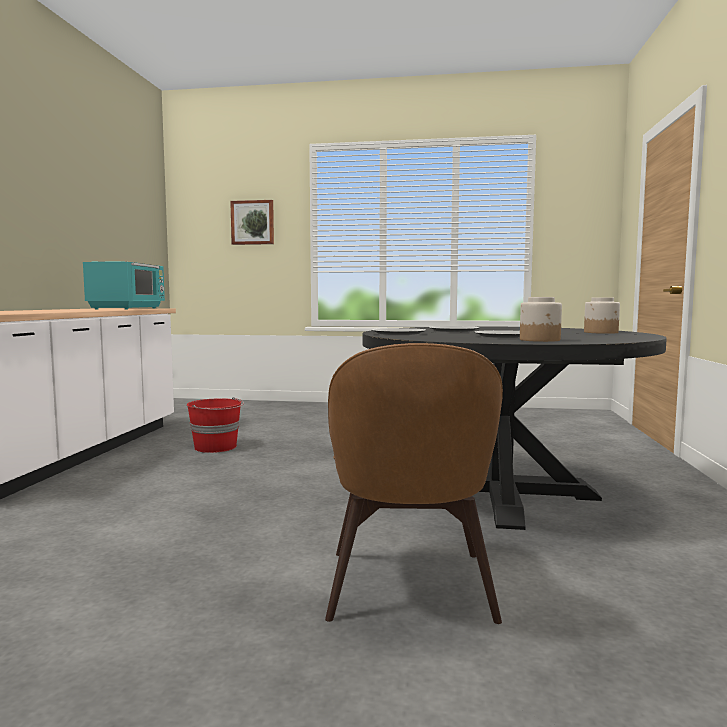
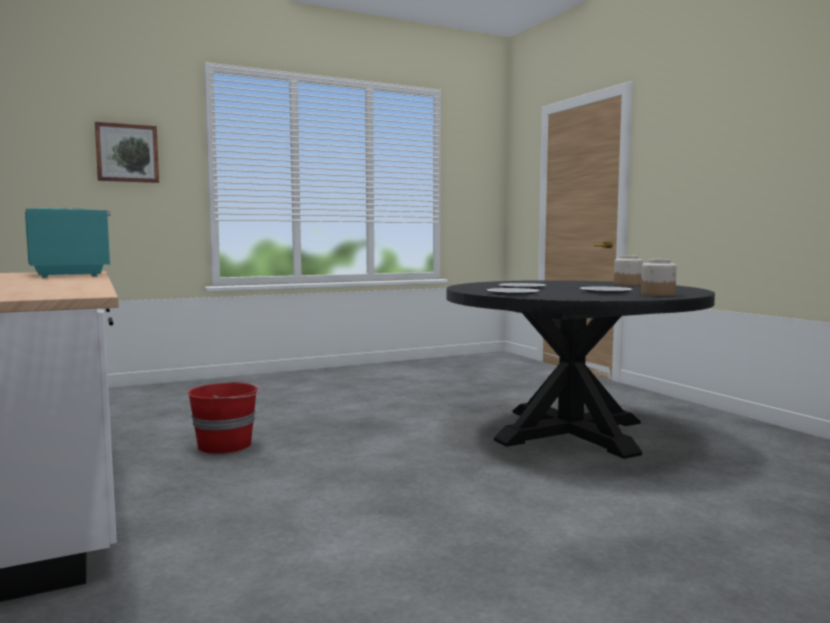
camera: 35 degrees left, 0 degrees up
brown chair [325,343,503,624] -> none

